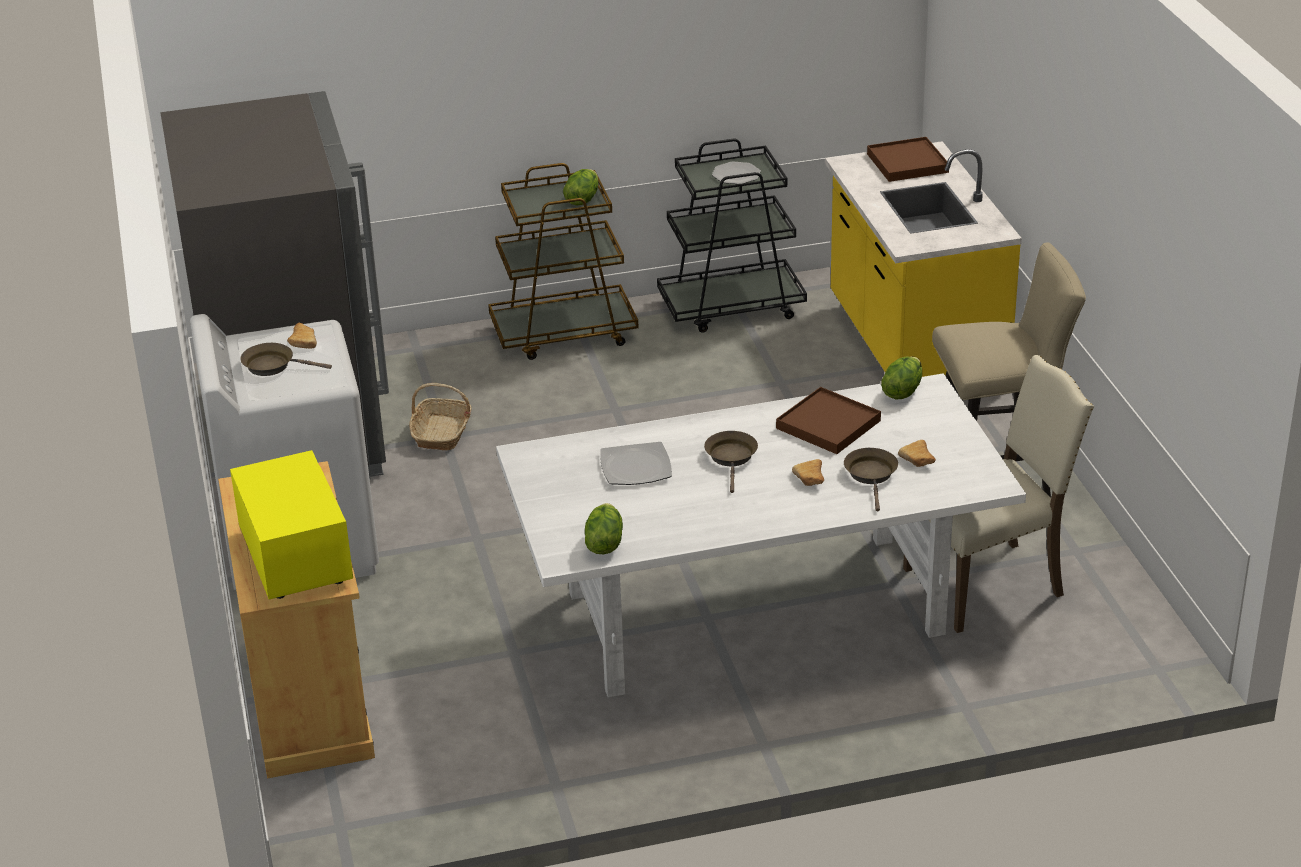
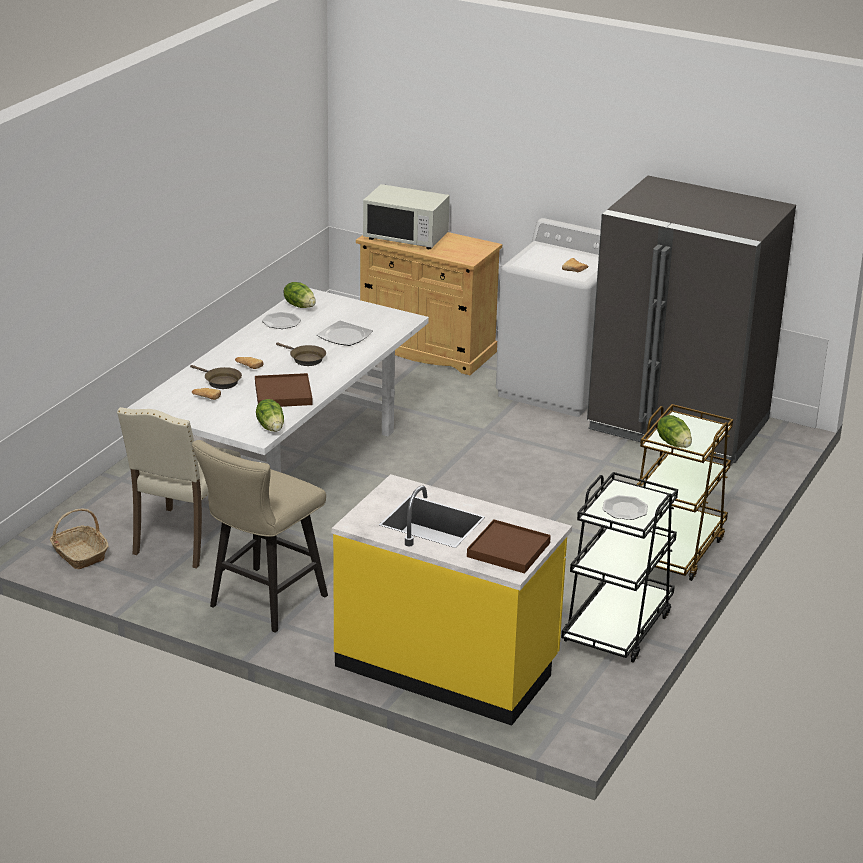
camera: 130 degrees right, 5 degrees down
yellow microwave [230,450,353,599] -> white microwave [363,184,450,249]
brown frying pan [240,343,332,376] -> none
basket [409,383,472,450] -> basket moved to [50,509,109,570]
none -> plate [262,312,301,329]

